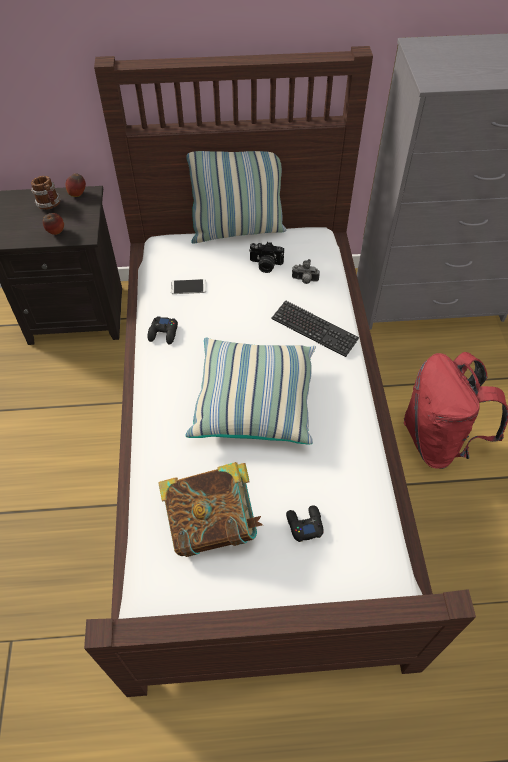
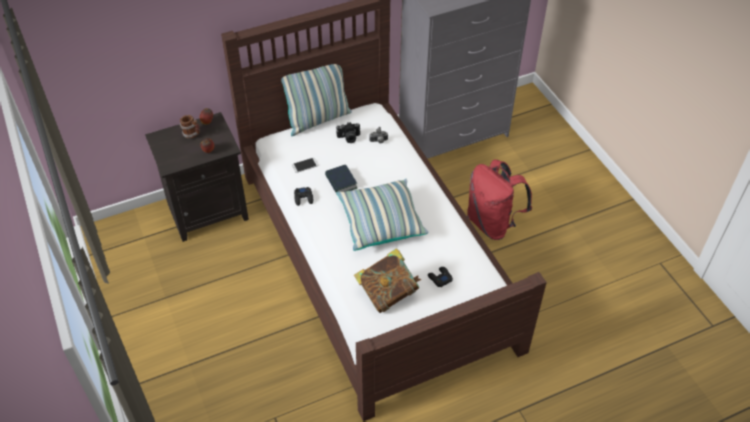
camera: 20 degrees left, 5 degrees down
keyboard [271,300,359,357] -> none
none -> book [325,165,357,193]

